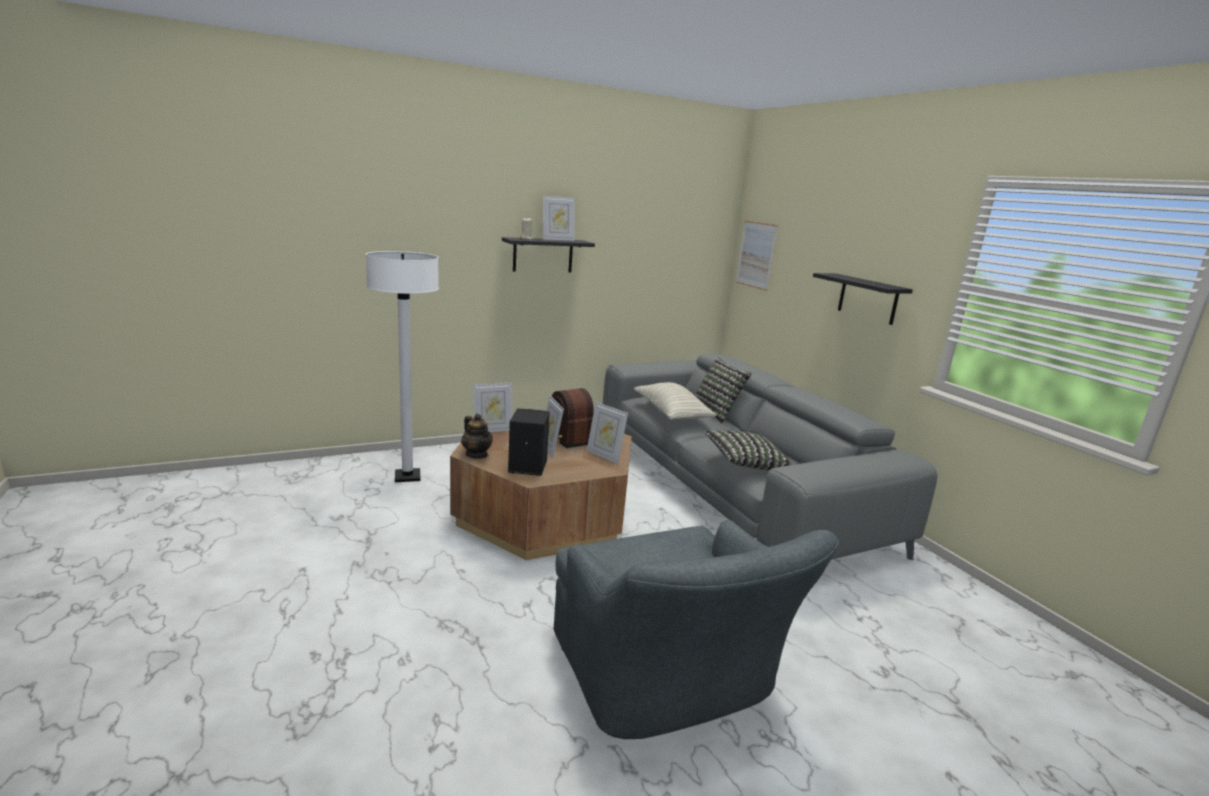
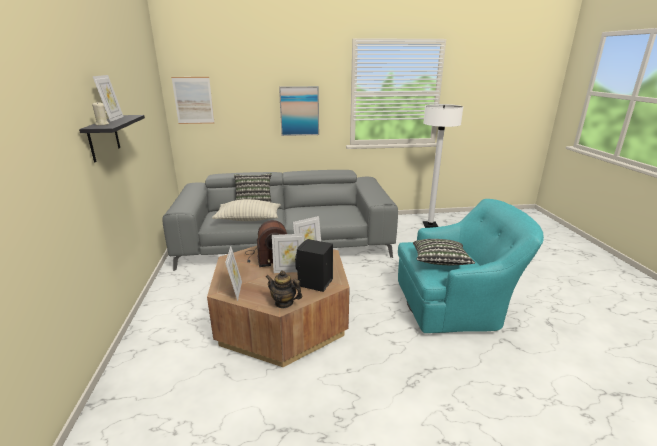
camera: 70 degrees left, 5 degrees up
white floor lamp [366,251,439,482] -> white floor lamp moved to [423,104,463,228]
teapot [461,414,493,459] -> teapot turned 135 degrees counterclockwise [266,271,302,309]
grey armchair [554,520,839,739] -> turquoise armchair [398,199,544,333]
pillow [704,431,792,470] -> pillow moved to [413,239,475,265]
black shelf [813,273,913,325] -> picture [279,86,319,136]

